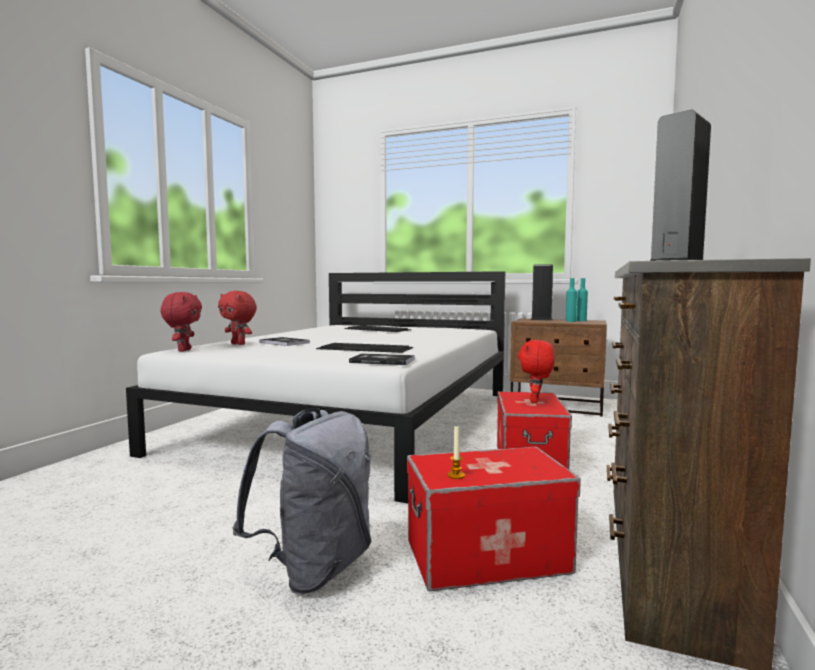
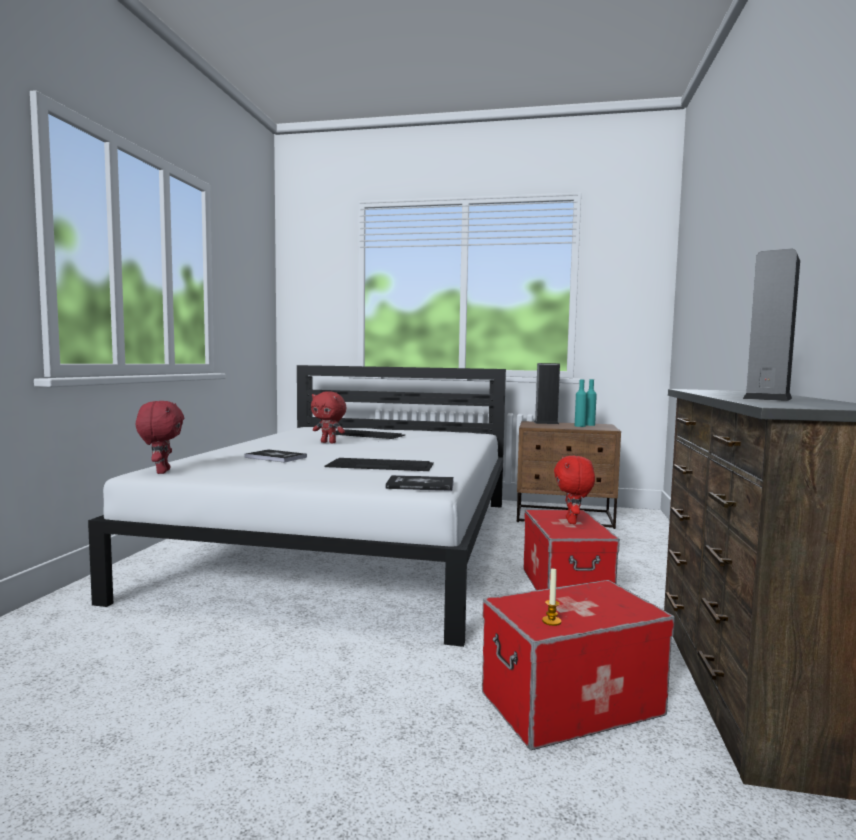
camera: 10 degrees left, 0 degrees up
red plush toy [218,291,257,345] -> red plush toy moved to [311,391,346,443]
grey backpack [232,408,371,594] -> none

